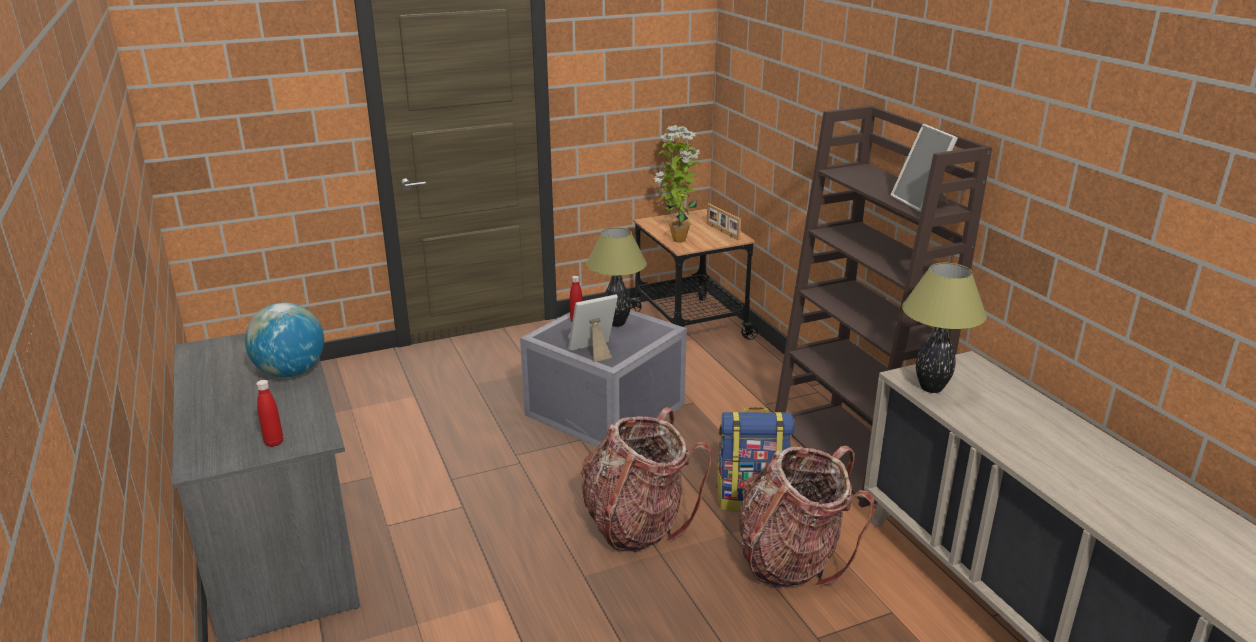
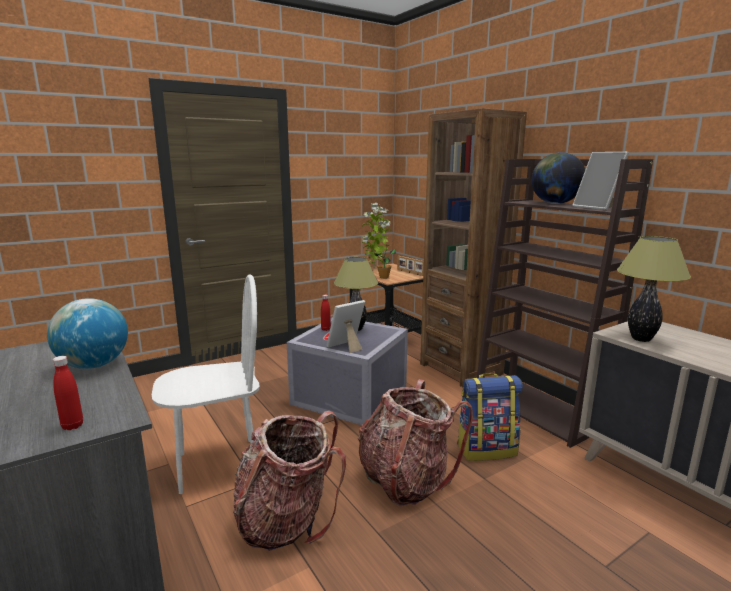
camera: 10 degrees left, 10 degrees down
backpack [738,446,874,588] -> backpack moved to [233,411,346,551]
none -> white chair [152,274,259,494]
none -> brown bookcase [420,108,527,387]
none -> globe [532,152,585,204]

